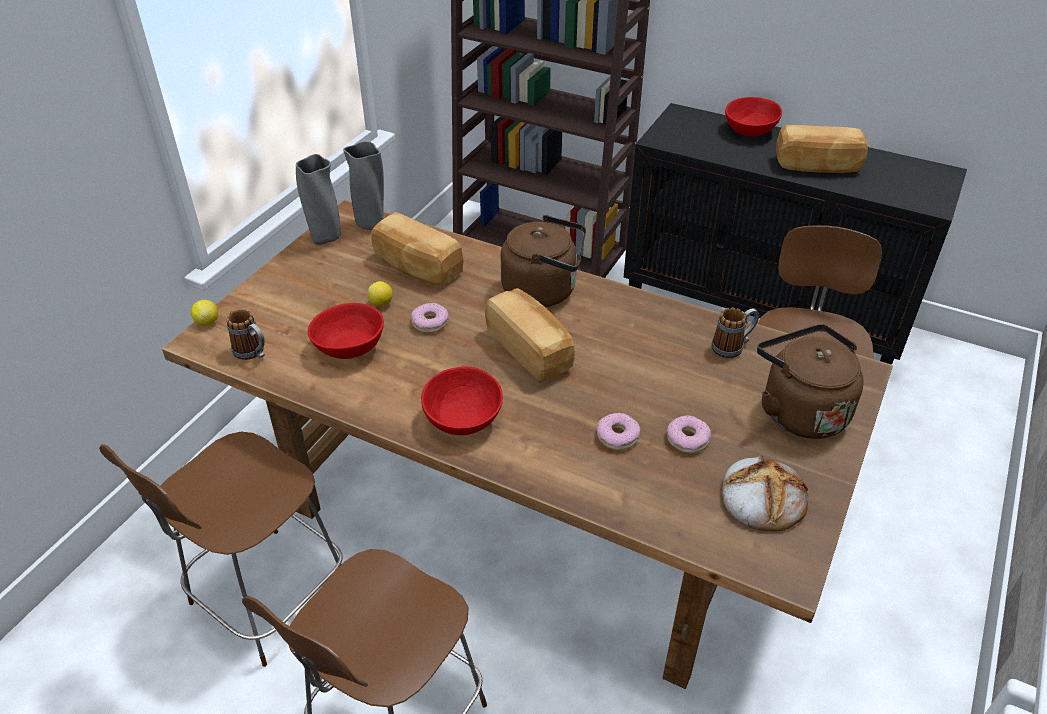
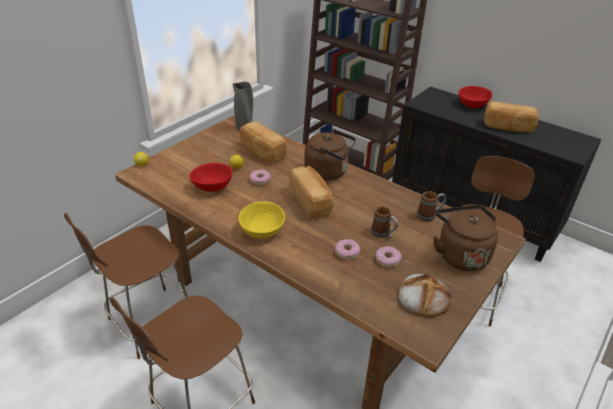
camera: 10 degrees right, 5 degrees down
mug [227,309,265,360] -> mug moved to [371,206,398,238]
grey vase [296,154,341,245] -> none
red bowl [421,366,503,435] -> yellow bowl [239,201,285,238]

